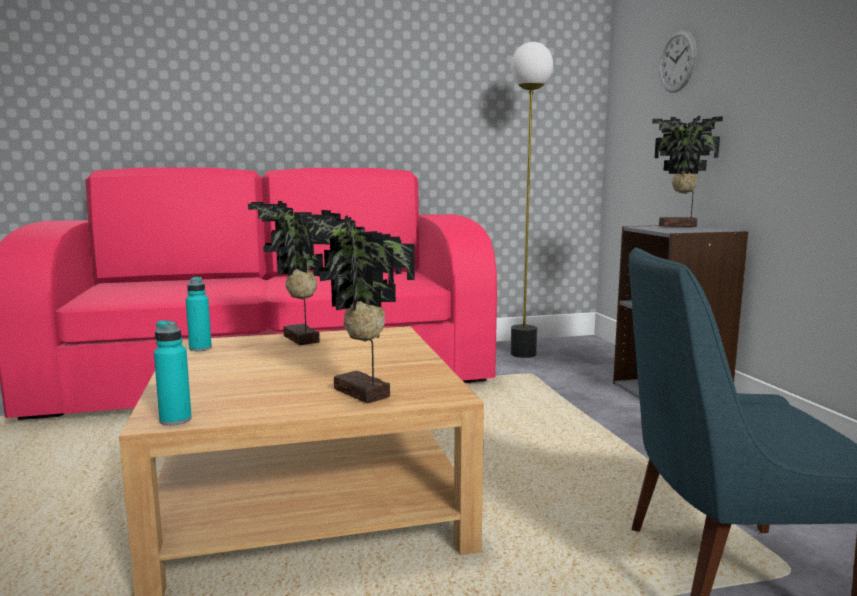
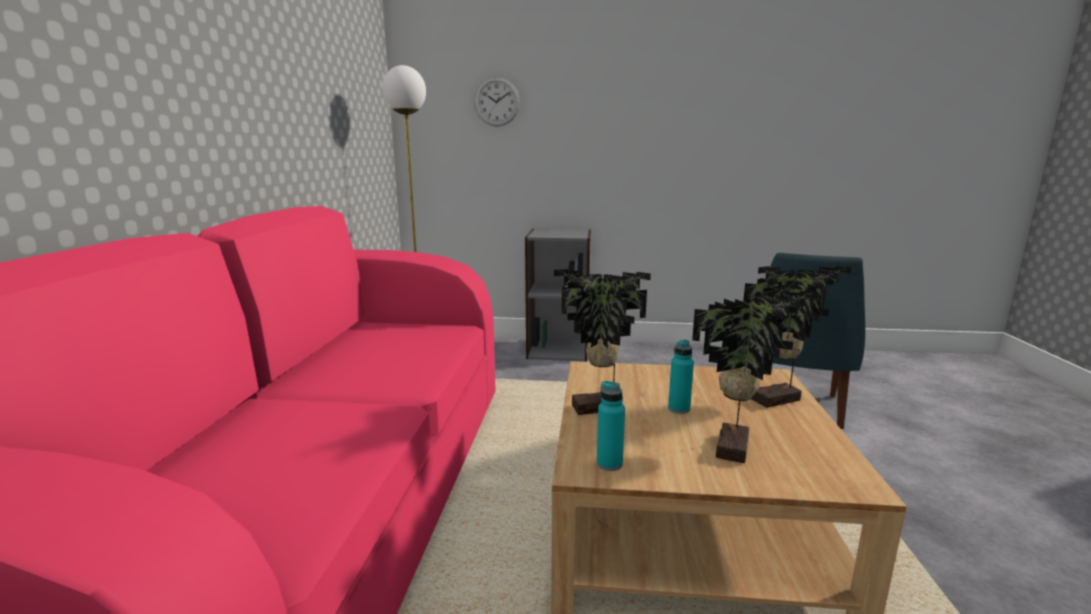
camera: 70 degrees left, 5 degrees up
turquoise bottle [154,320,192,426] -> turquoise bottle moved to [668,340,694,414]
potted plant [652,116,723,227] -> potted plant moved to [692,282,819,463]

